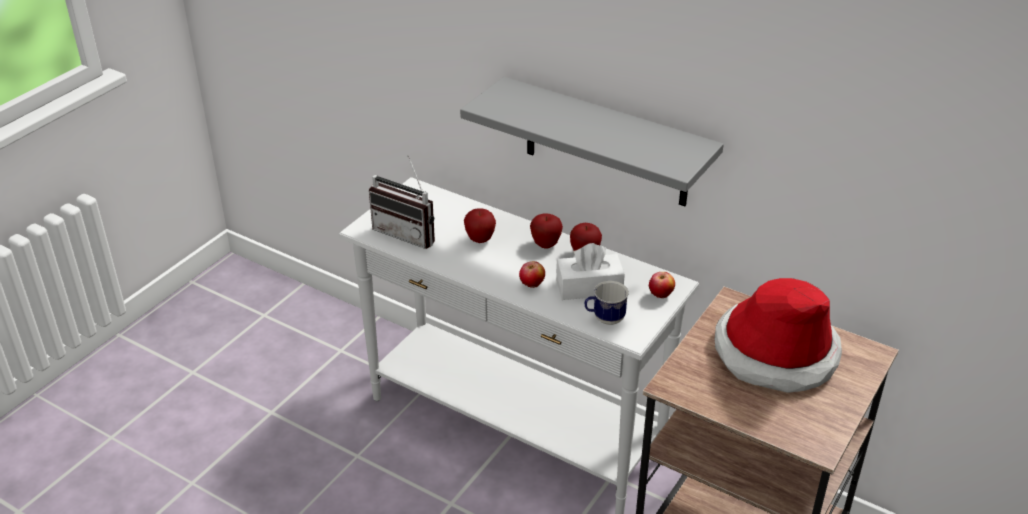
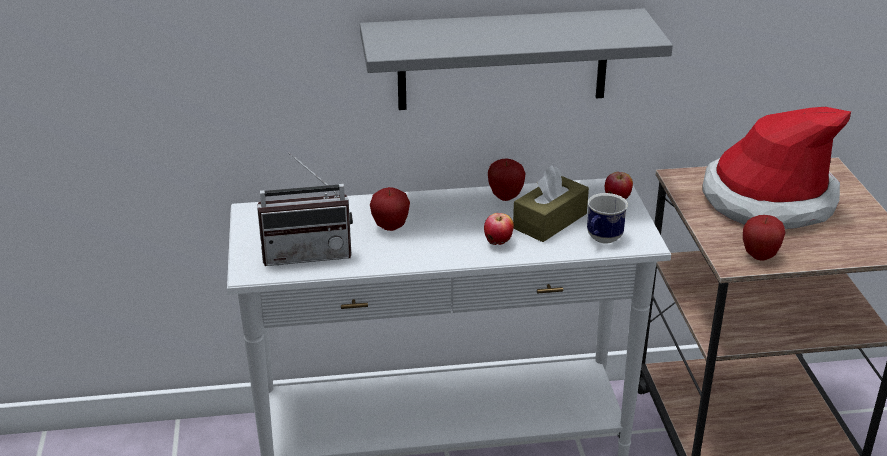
camera: 40 degrees left, 5 degrees down
apple [530,213,563,249] -> apple moved to [743,215,785,260]
white tissue box [556,243,625,300] -> brown tissue box [513,166,589,242]

